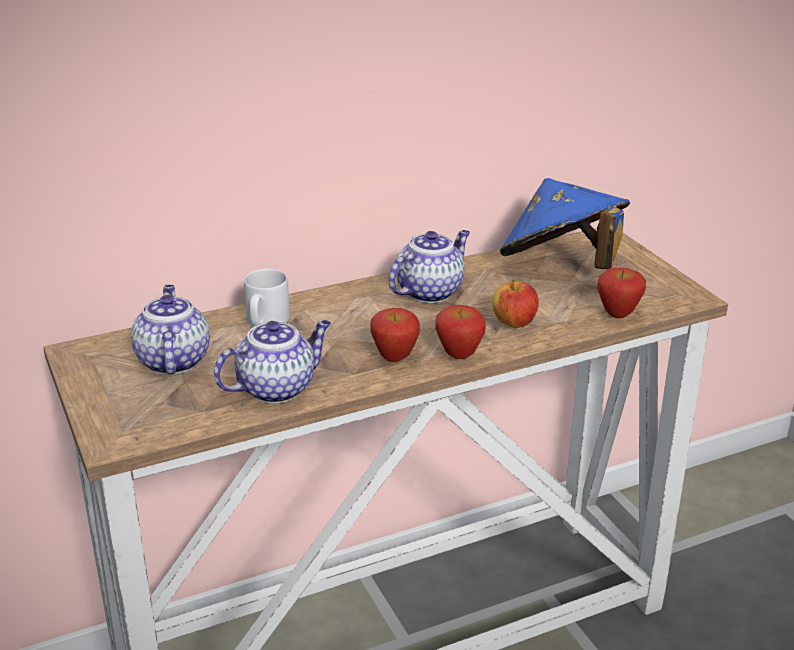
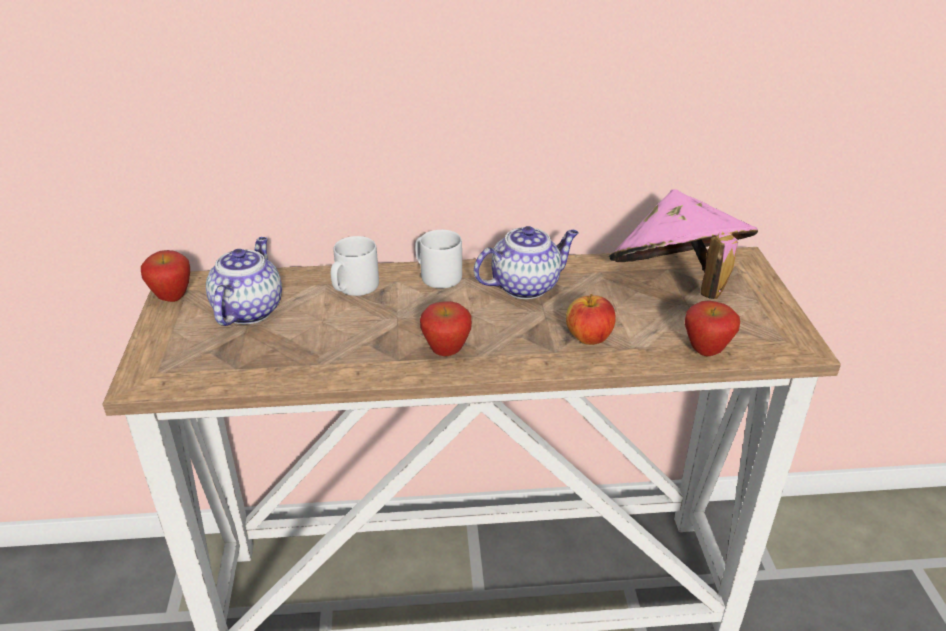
camera: 20 degrees right, 5 degrees up
teapot [214,320,331,403] -> none
apple [435,305,485,359] -> apple moved to [141,250,190,302]
blue hat [500,178,630,269] -> pink hat [609,189,758,299]
none -> grey mug [415,230,462,289]

